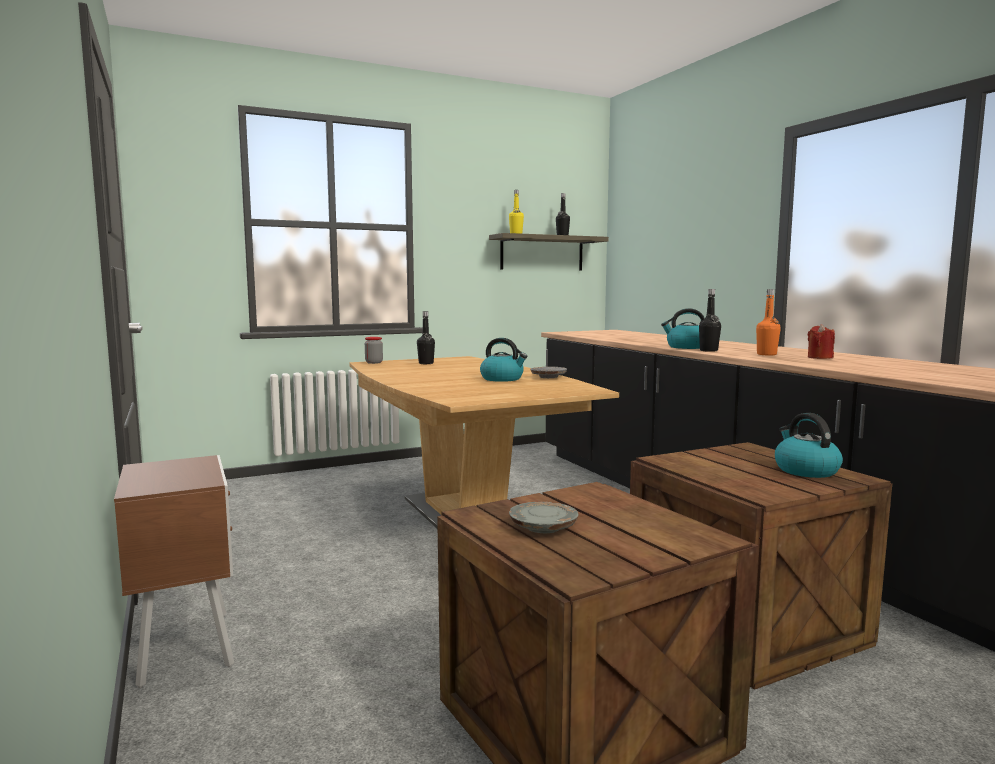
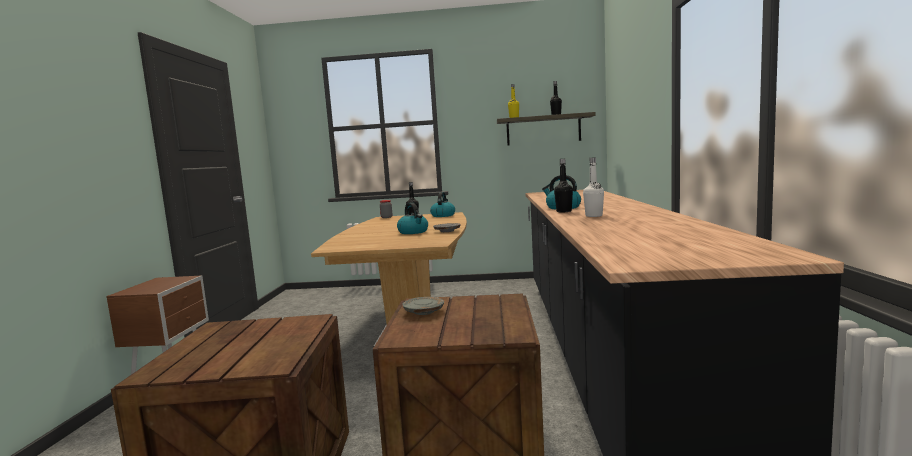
camera: 30 degrees right, 0 degrees up
grey plate [509,502,579,533] -> grey plate moved to [402,297,444,315]
orange bottle [756,289,781,356] -> white bottle [583,157,604,217]
kettle [775,413,843,478] -> kettle moved to [430,192,455,217]
red candle [808,324,835,359] -> none

